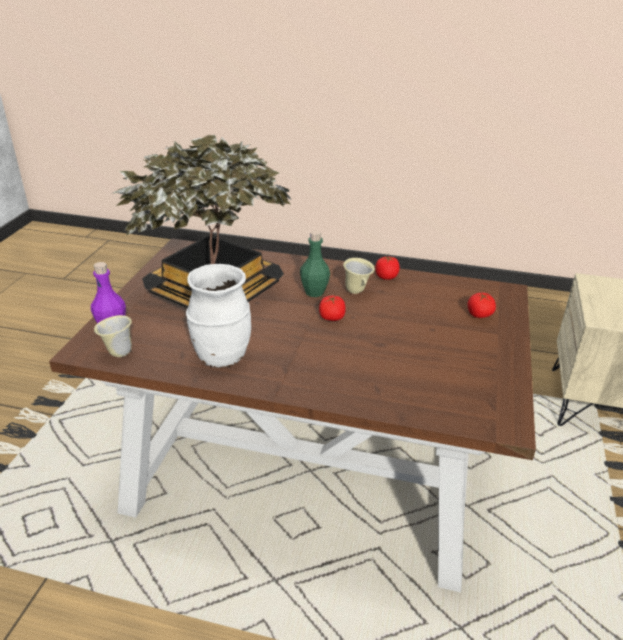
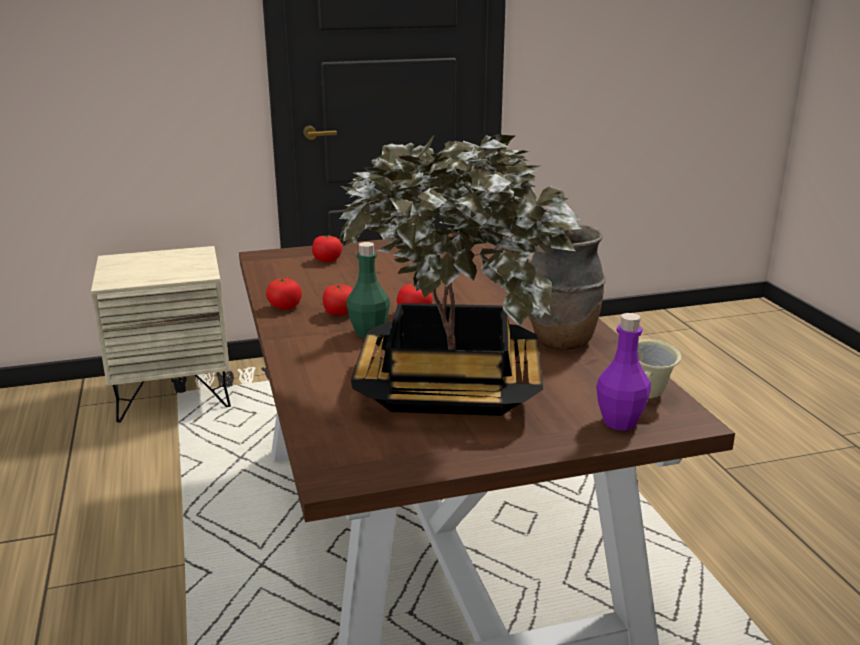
camera: 120 degrees left, 10 degrees down
white vase [186,264,251,368] -> brown vase [528,224,606,350]
beige mug [343,258,375,294] -> tomato [323,284,353,315]

